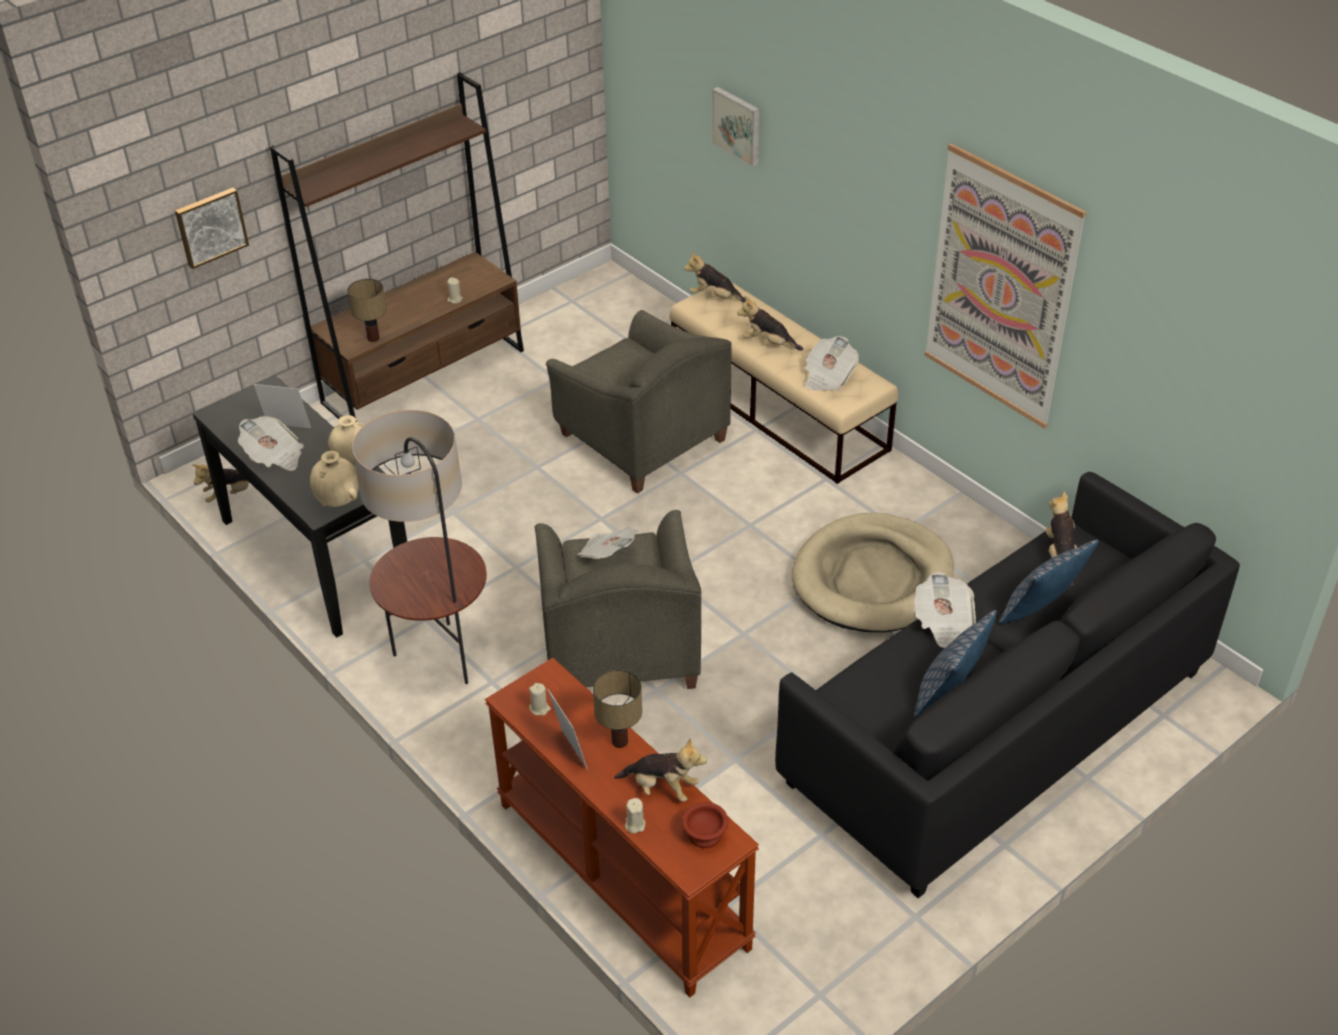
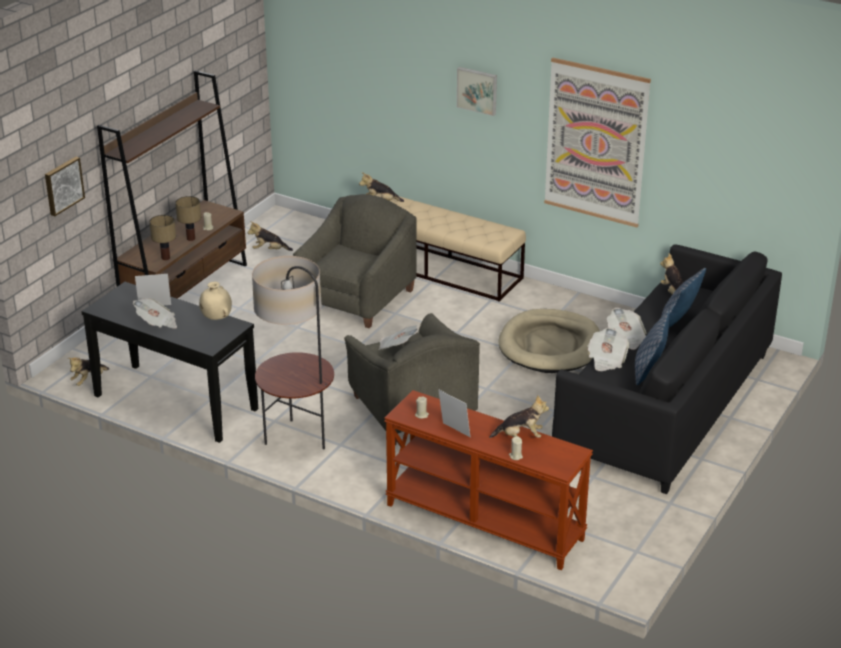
camera: 20 degrees left, 10 degrees down
beige vase [310,451,359,507] -> none
grey armchair [546,310,732,494] -> grey armchair turned 90 degrees counterclockwise [293,194,417,328]
table lamp [593,670,642,748] -> table lamp moved to [175,196,201,241]
brown bowl [682,802,728,848] -> none
picture [712,87,760,166] -> picture moved to [457,67,497,116]
plush toy [737,296,803,351] -> plush toy moved to [248,221,293,251]
newspaper [804,336,859,391] -> newspaper moved to [587,328,630,371]

